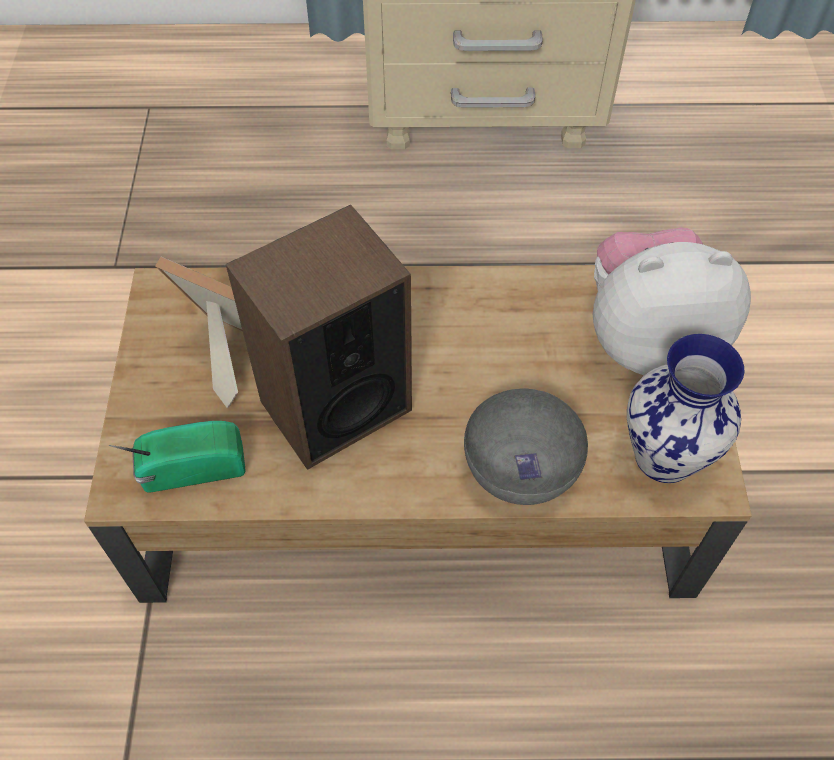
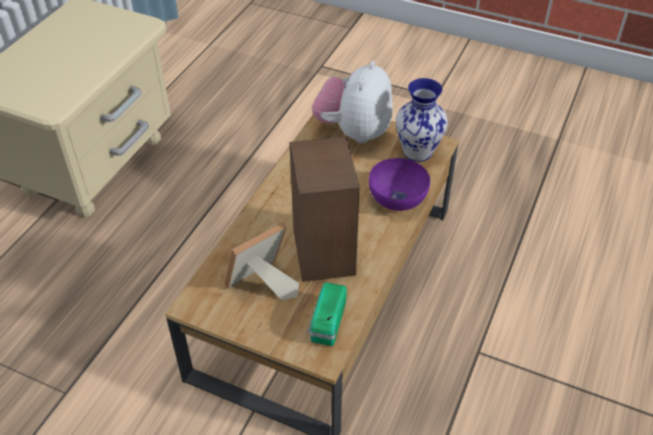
camera: 65 degrees left, 10 degrees down
grey bowl [464,389,588,505] -> purple bowl [369,158,430,211]

